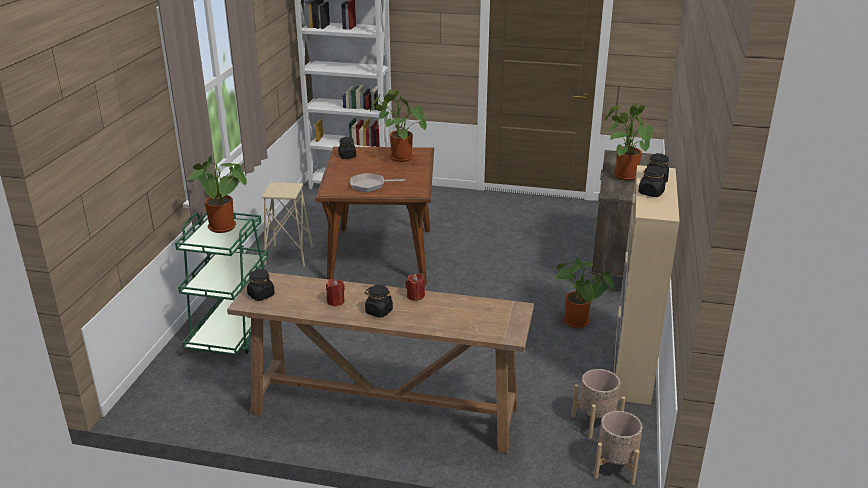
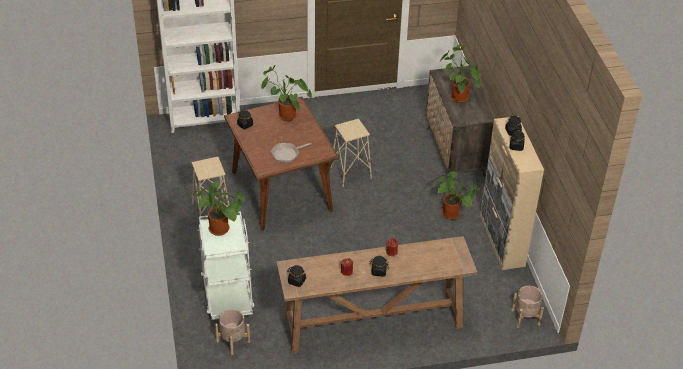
camera: 25 degrees left, 15 degrees up
green cart [175,212,268,356] -> white cart [198,211,254,320]
beige planter [572,369,626,439] -> beige planter moved to [215,309,250,355]
none -> beige stool [330,119,372,187]

